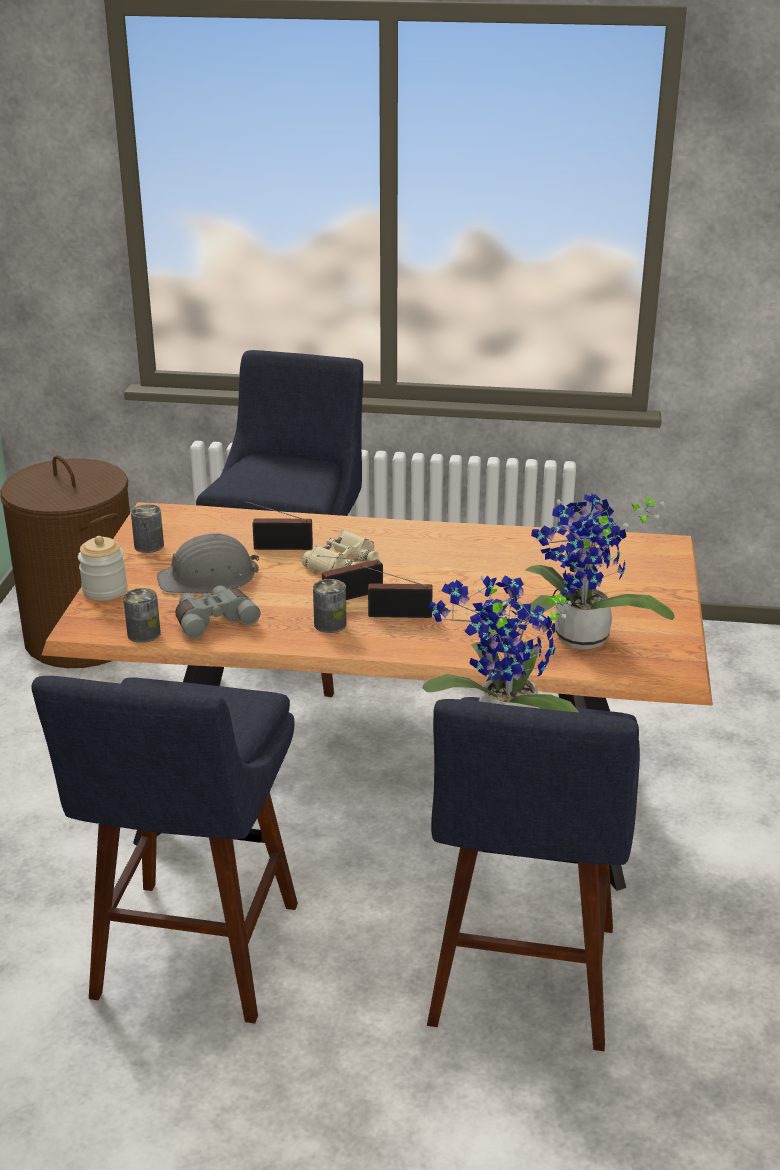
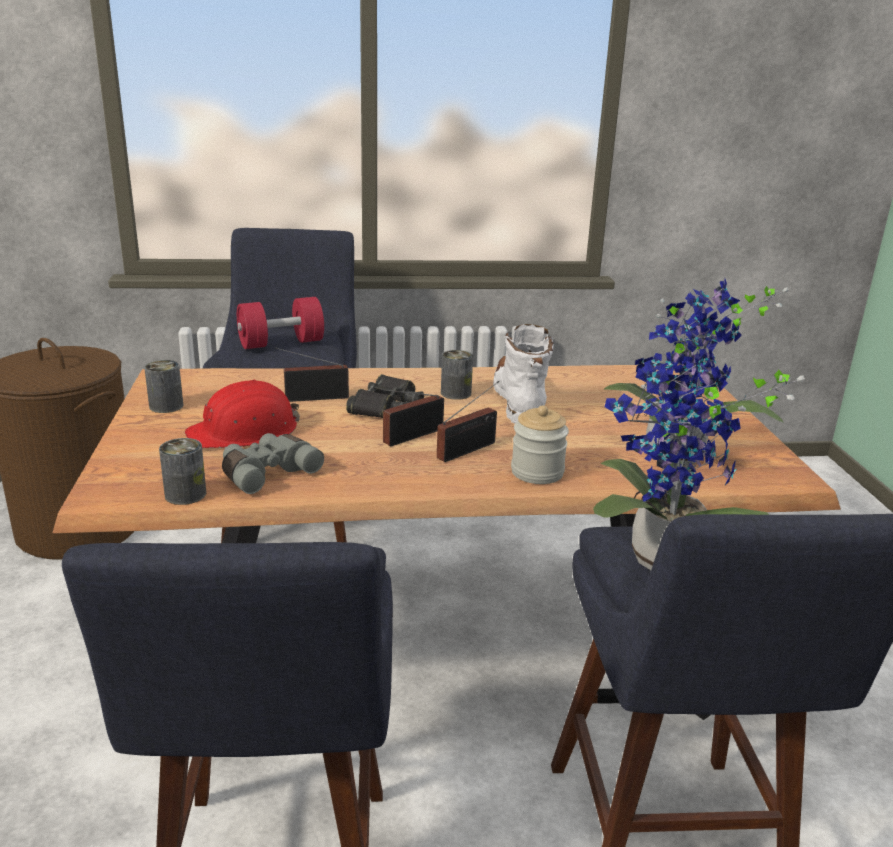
camera: 15 degrees left, 5 degrees down
jar [78,536,127,601] -> jar moved to [511,405,569,484]
grey hard hat [157,533,259,594] -> red hard hat [185,380,300,448]
beige binoculars [302,530,379,572] -> black binoculars [346,374,424,418]
can [313,579,347,633] -> can moved to [441,350,473,400]
radio [360,565,433,618] -> radio turned 150 degrees clockwise [437,381,499,462]
none -> red dumbbell [237,297,324,349]
none -> white boot [493,324,553,423]

